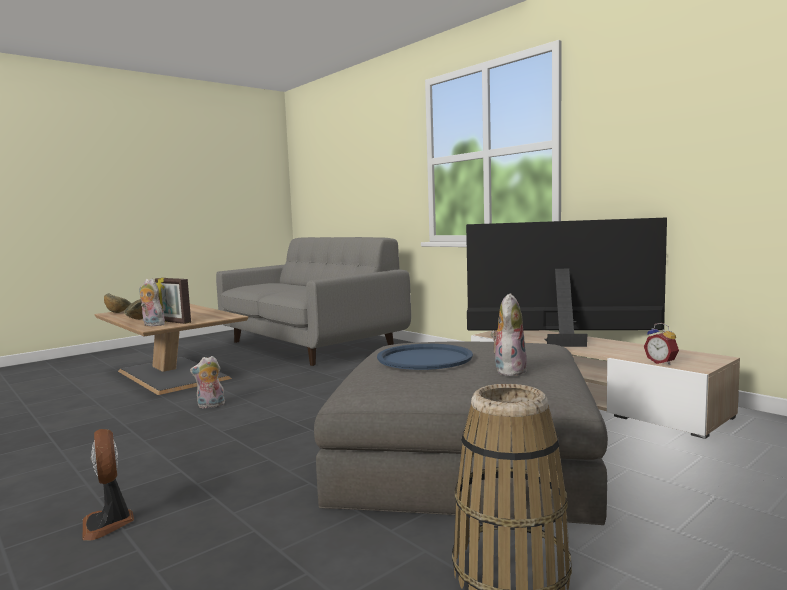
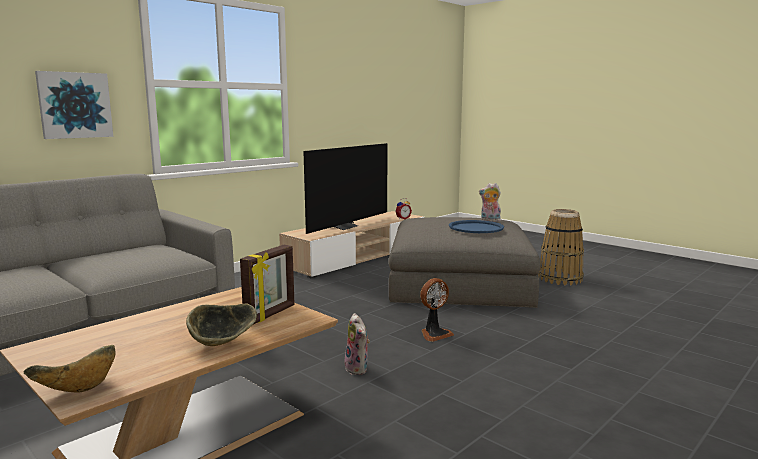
camera: 95 degrees left, 5 degrees up
fan [83,429,134,541] -> fan moved to [420,278,454,342]
plush toy [139,279,165,326] -> none
television [466,217,667,347] -> television turned 150 degrees counterclockwise [303,143,387,234]
none -> picture [35,71,113,139]

